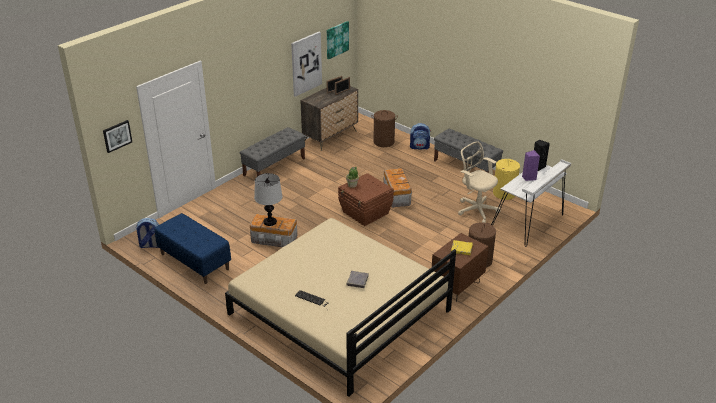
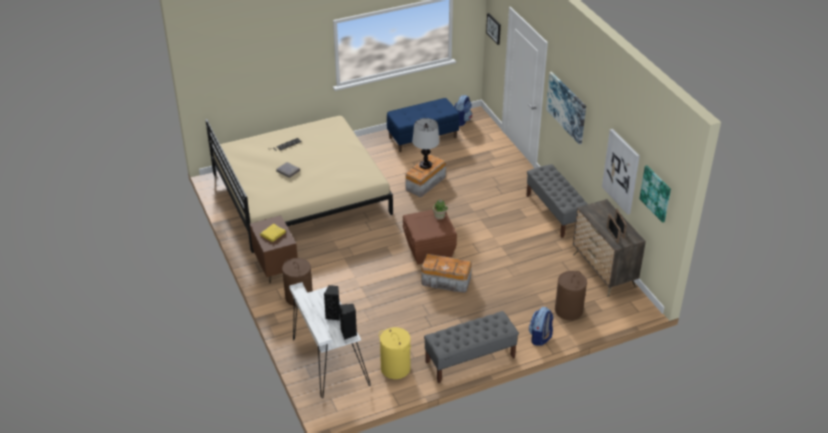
camera: 115 degrees right, 5 degrees up
beige office chair [458,141,501,223] -> none
purple speaker [522,150,540,181] -> black speaker [324,285,340,320]
none -> picture [546,72,586,145]

